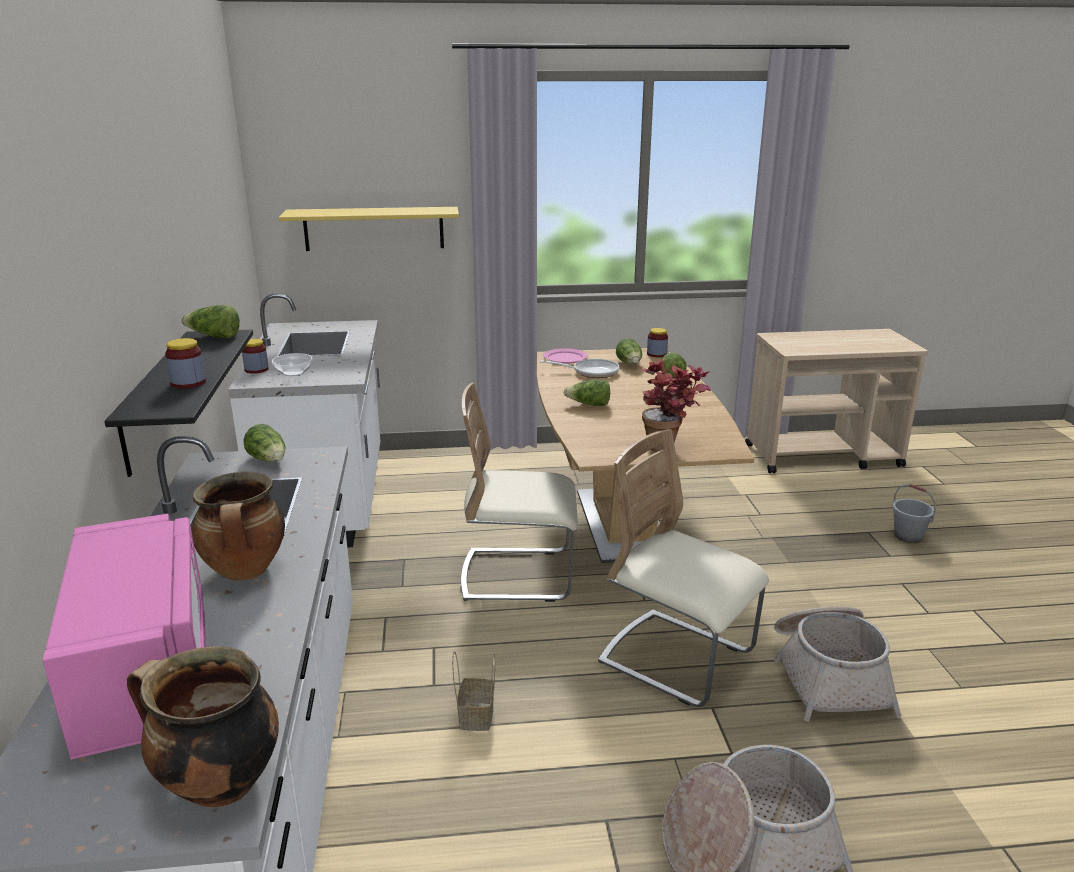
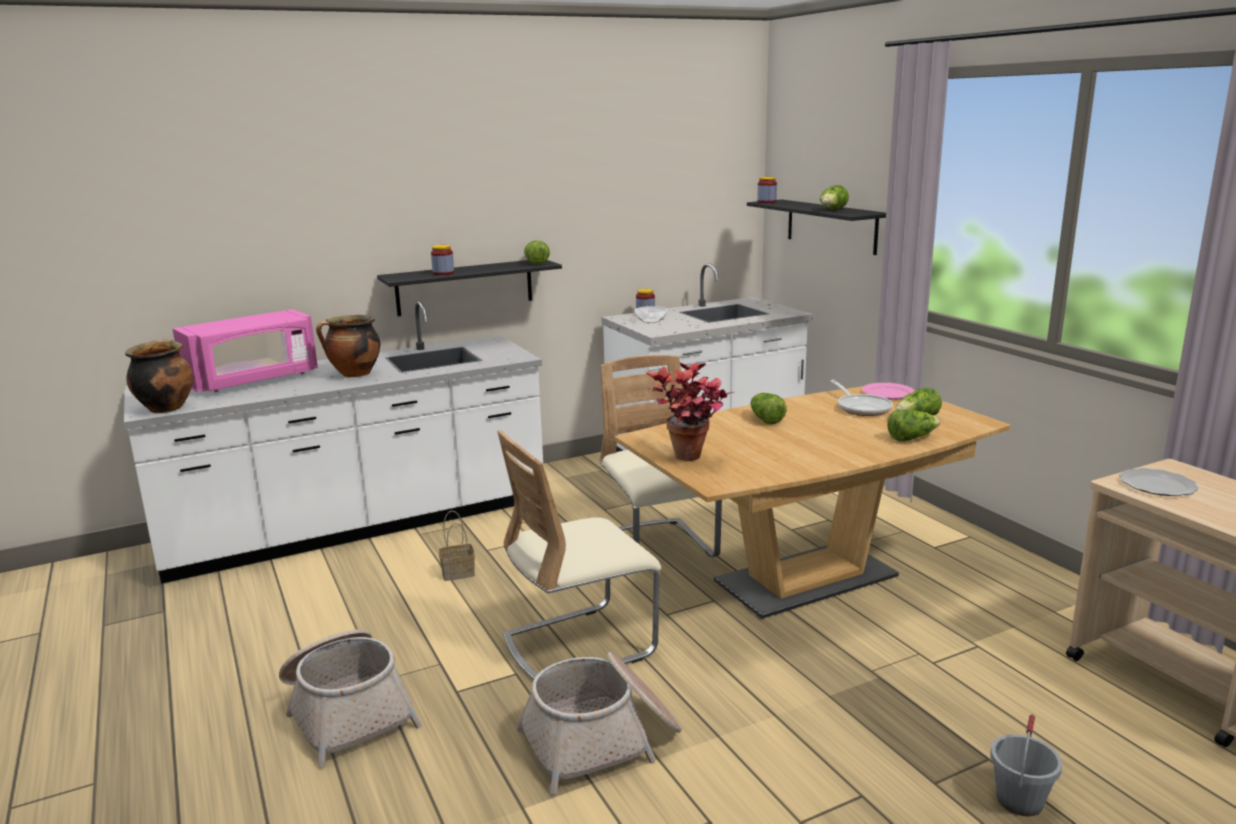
camera: 70 degrees right, 5 degrees down
lettuce [243,424,286,462] -> lettuce moved to [820,185,849,210]
yellow shelf [278,207,459,251] -> black shelf [747,199,886,255]
beige chair [598,429,769,707] -> beige chair turned 135 degrees counterclockwise [497,430,661,680]
jar [647,328,668,358] -> jar moved to [757,177,777,203]
none -> plate [1119,468,1199,496]

